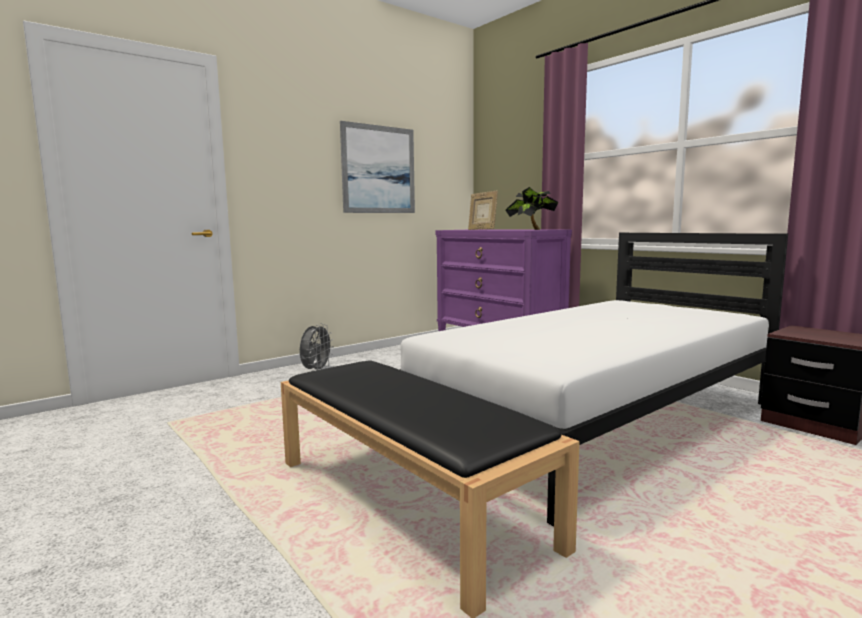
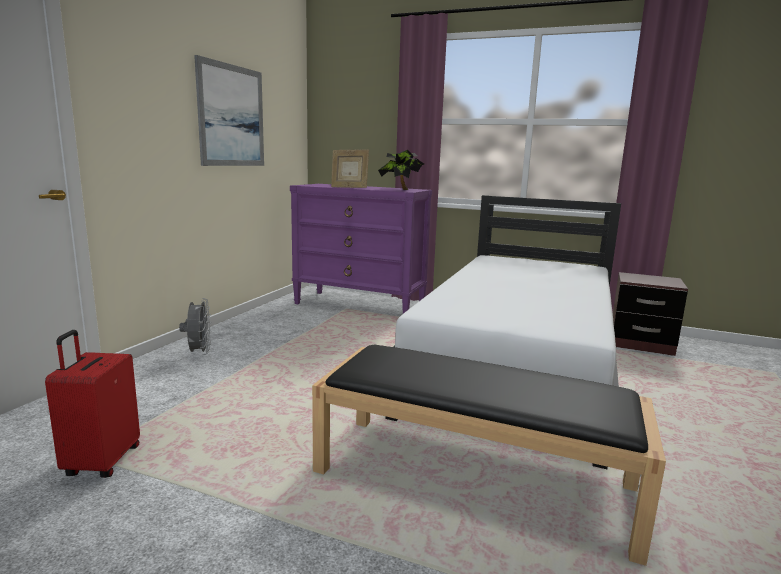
camera: 30 degrees left, 5 degrees up
none -> red suitcase [45,330,140,478]

